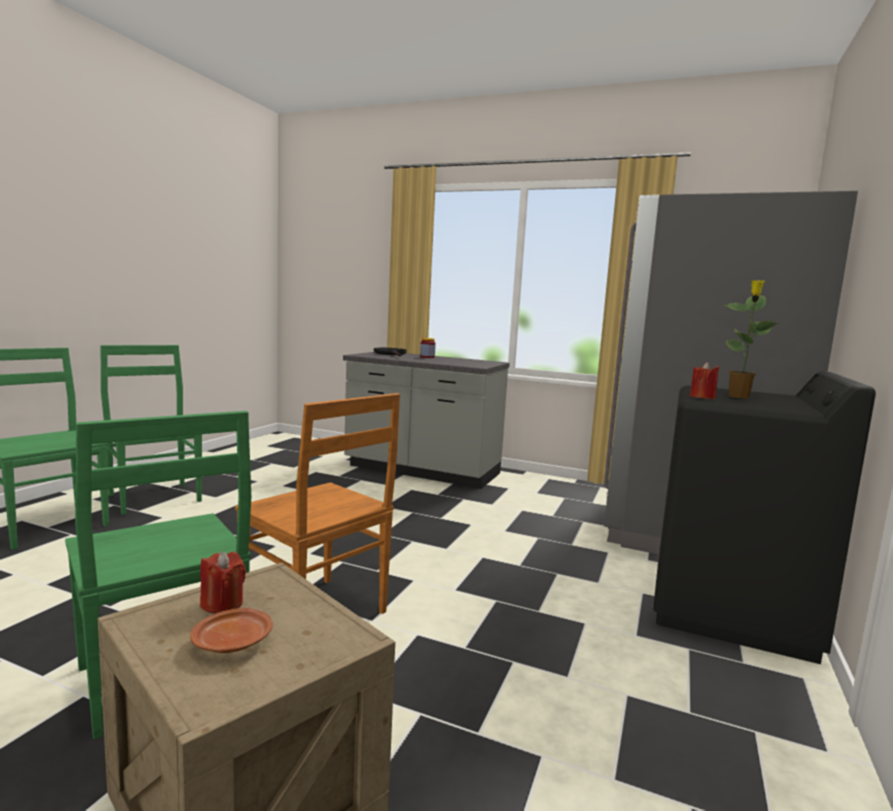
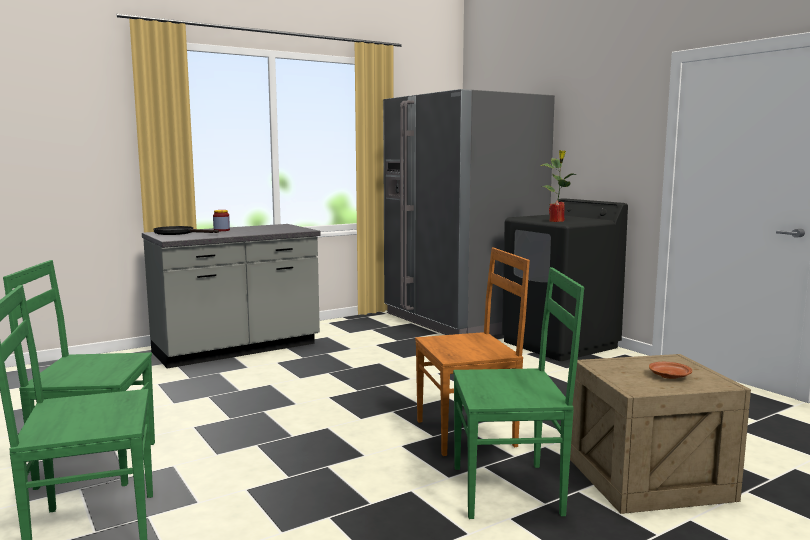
camera: 55 degrees left, 0 degrees up
red candle [200,552,246,614] -> none

